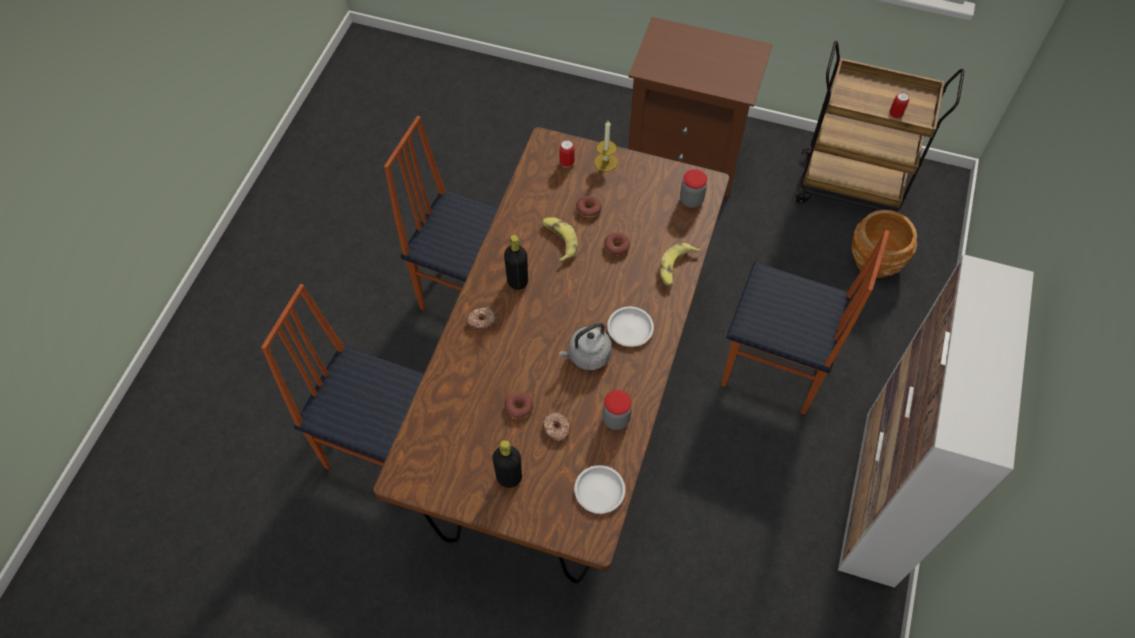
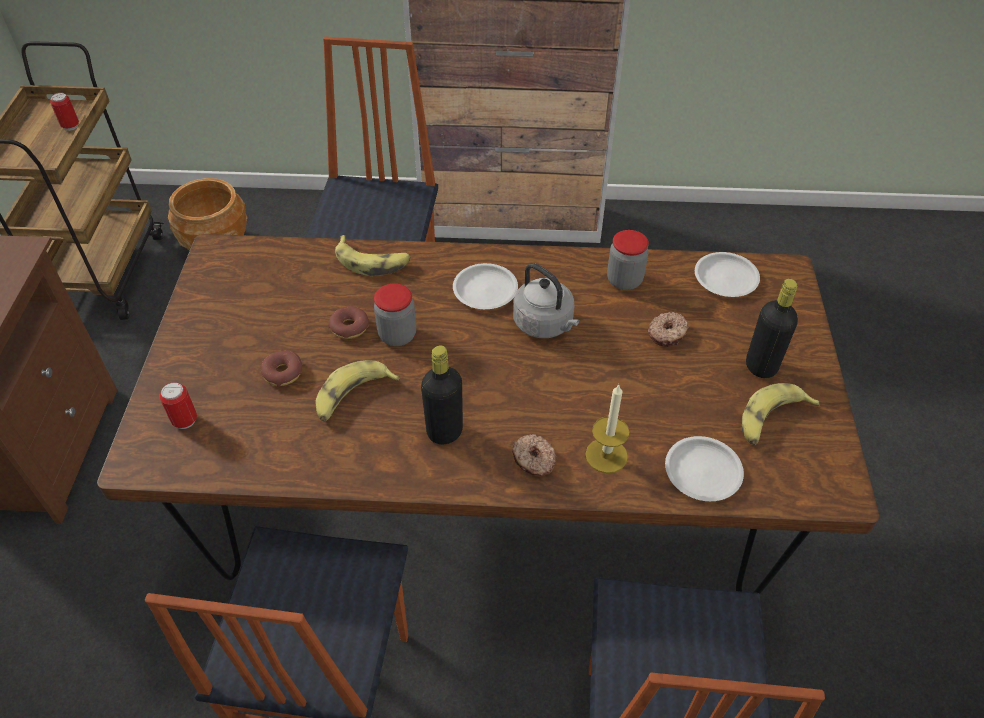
camera: 105 degrees left, 10 degrees down
donut [505,392,533,419] -> none
candle [594,121,617,172] -> candle moved to [585,384,629,473]
jar [680,169,707,208] -> jar moved to [374,283,416,346]
none -> white plate [665,436,744,501]
none -> banana [741,383,820,445]

